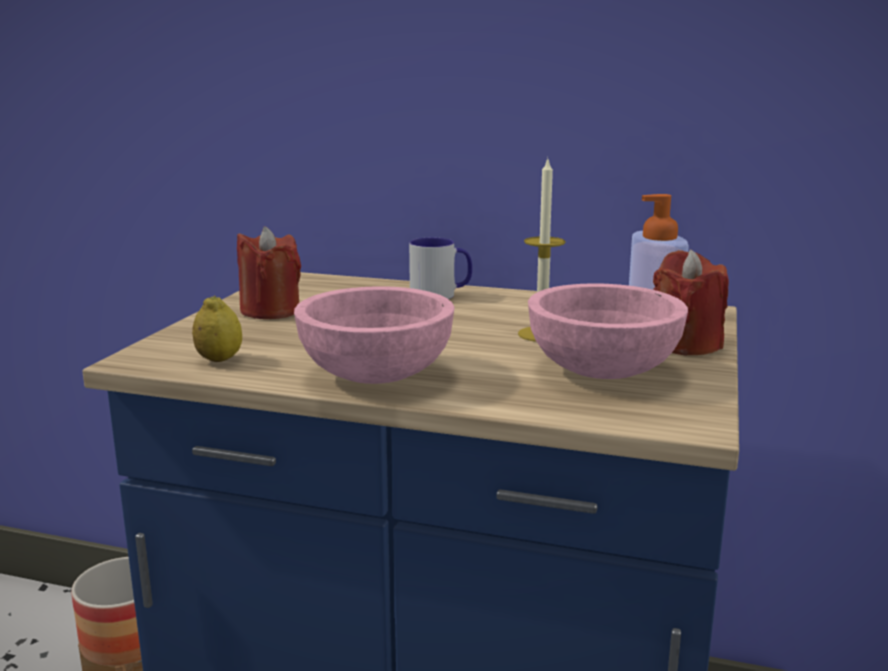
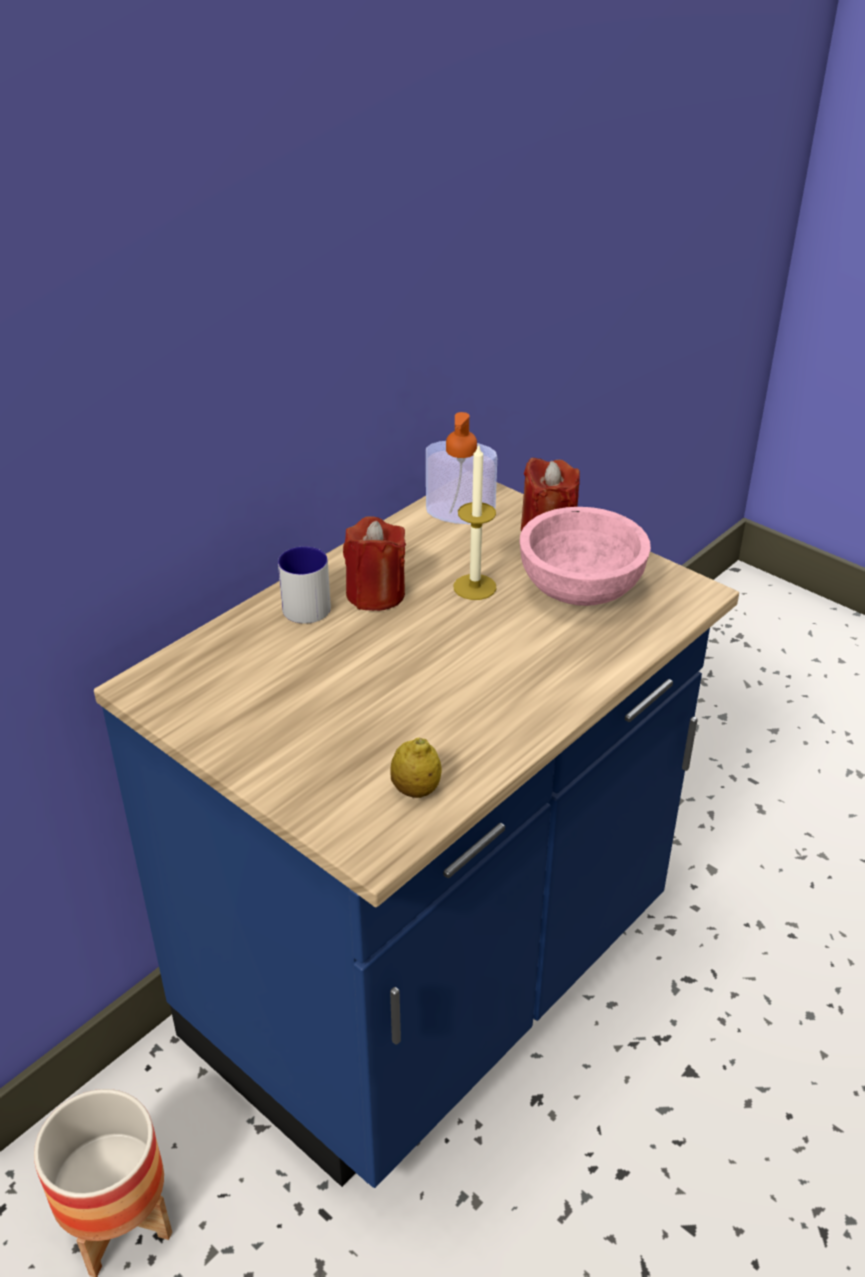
camera: 65 degrees left, 20 degrees up
red candle [237,227,301,319] -> red candle moved to [343,516,406,611]
pink bowl [294,286,455,384] -> none

